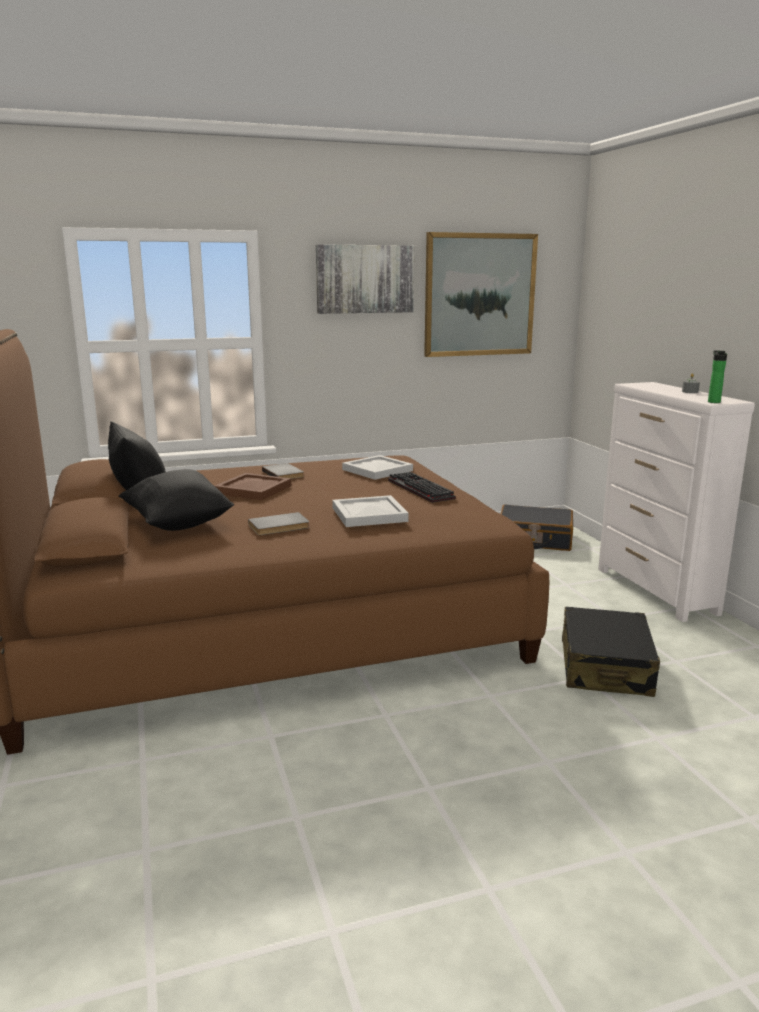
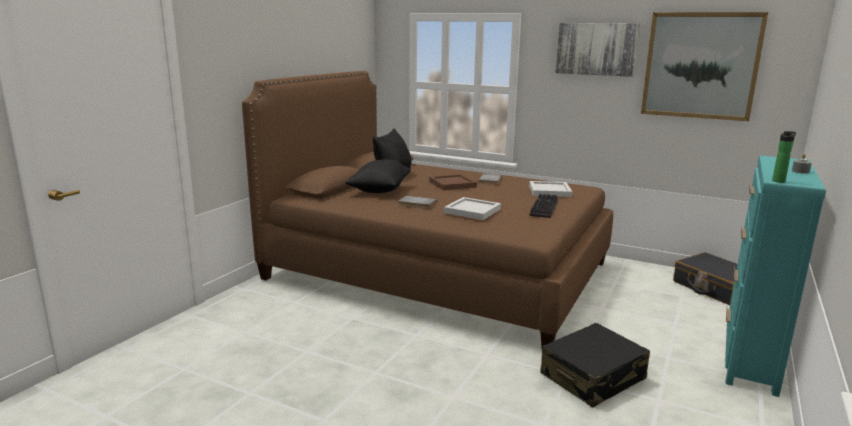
camera: 45 degrees right, 0 degrees up
white dresser [598,382,755,622] -> turquoise dresser [725,155,826,397]

